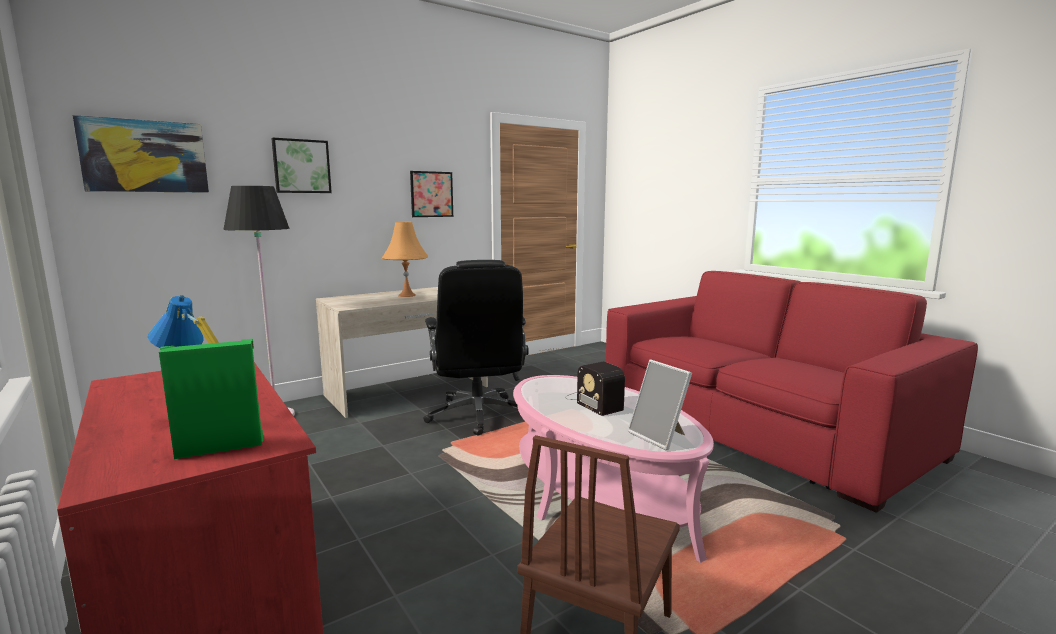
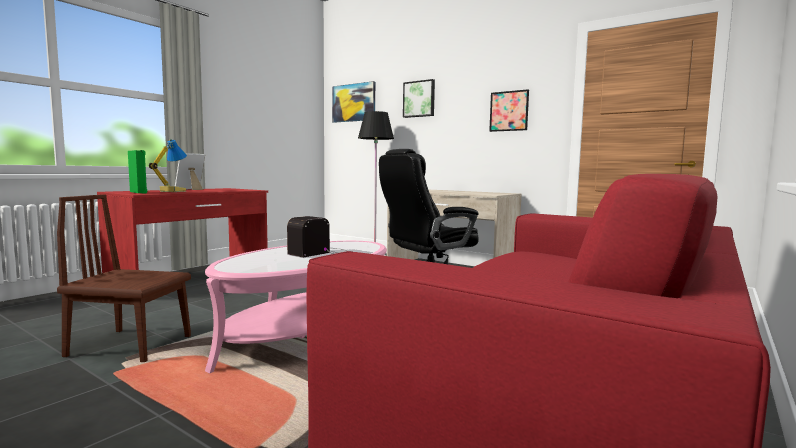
camera: 70 degrees right, 5 degrees down
orange table lamp [382,222,428,297] -> none
picture frame [628,360,692,450] -> picture frame moved to [175,153,205,190]

